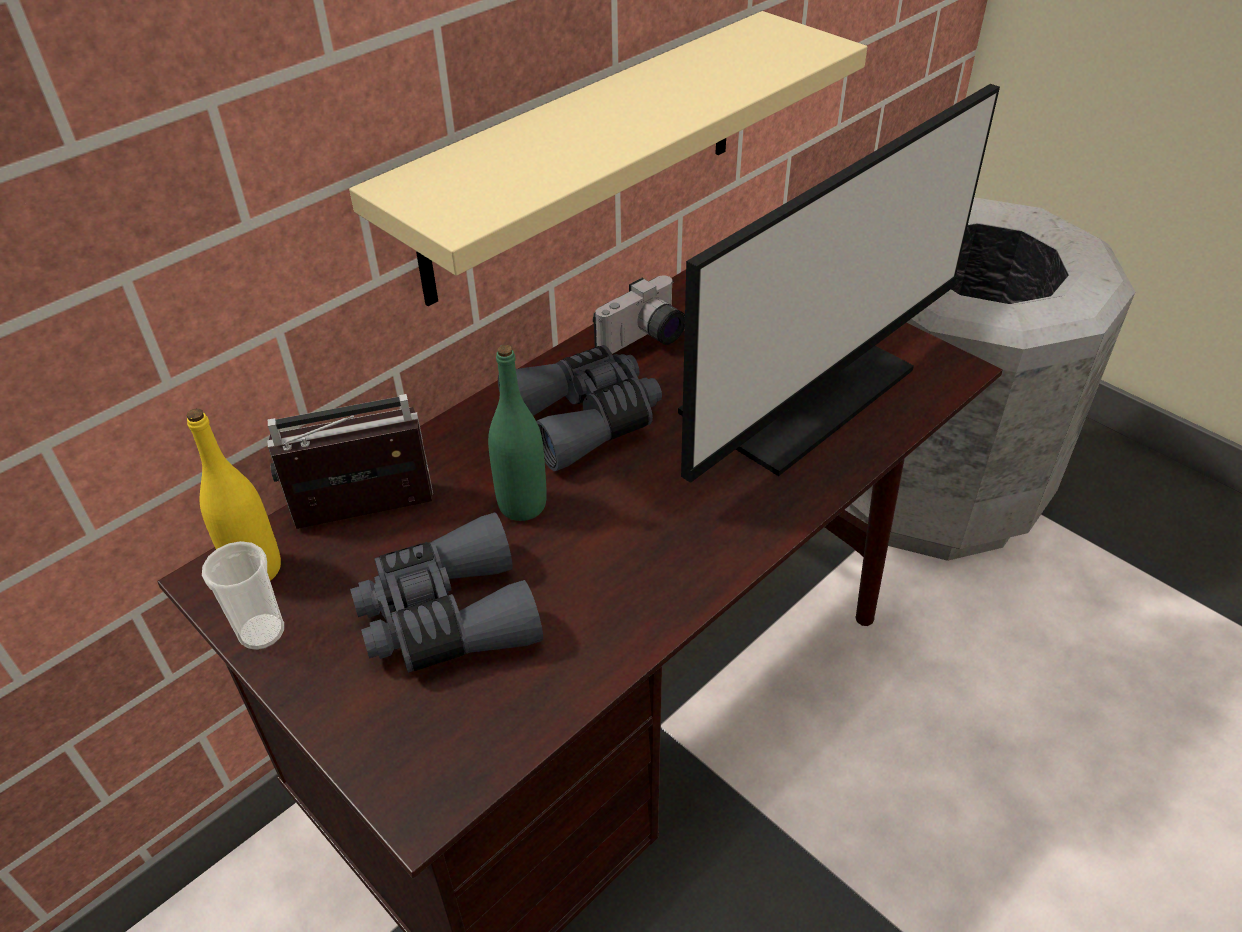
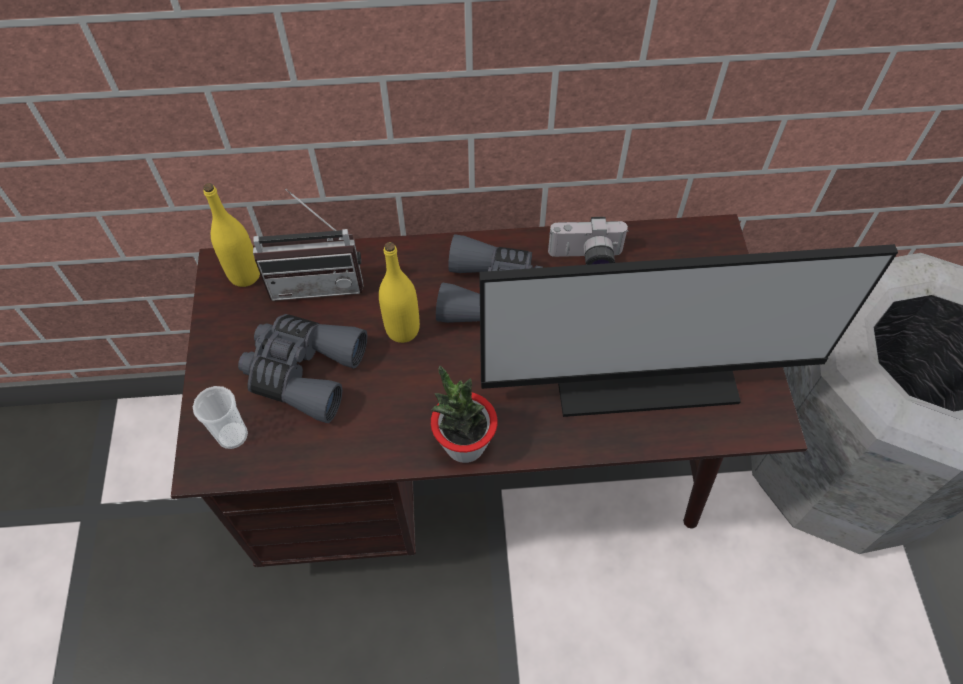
camera: 40 degrees right, 15 degrees up
cup [202,541,284,650] -> cup moved to [193,386,248,449]
radio [267,394,433,529] -> radio turned 150 degrees clockwise [253,189,363,301]
beige shelf [349,11,867,306] -> none
green bottle [488,345,547,521] -> yellow bottle [379,242,420,343]
none -> potted plant [431,366,497,463]

